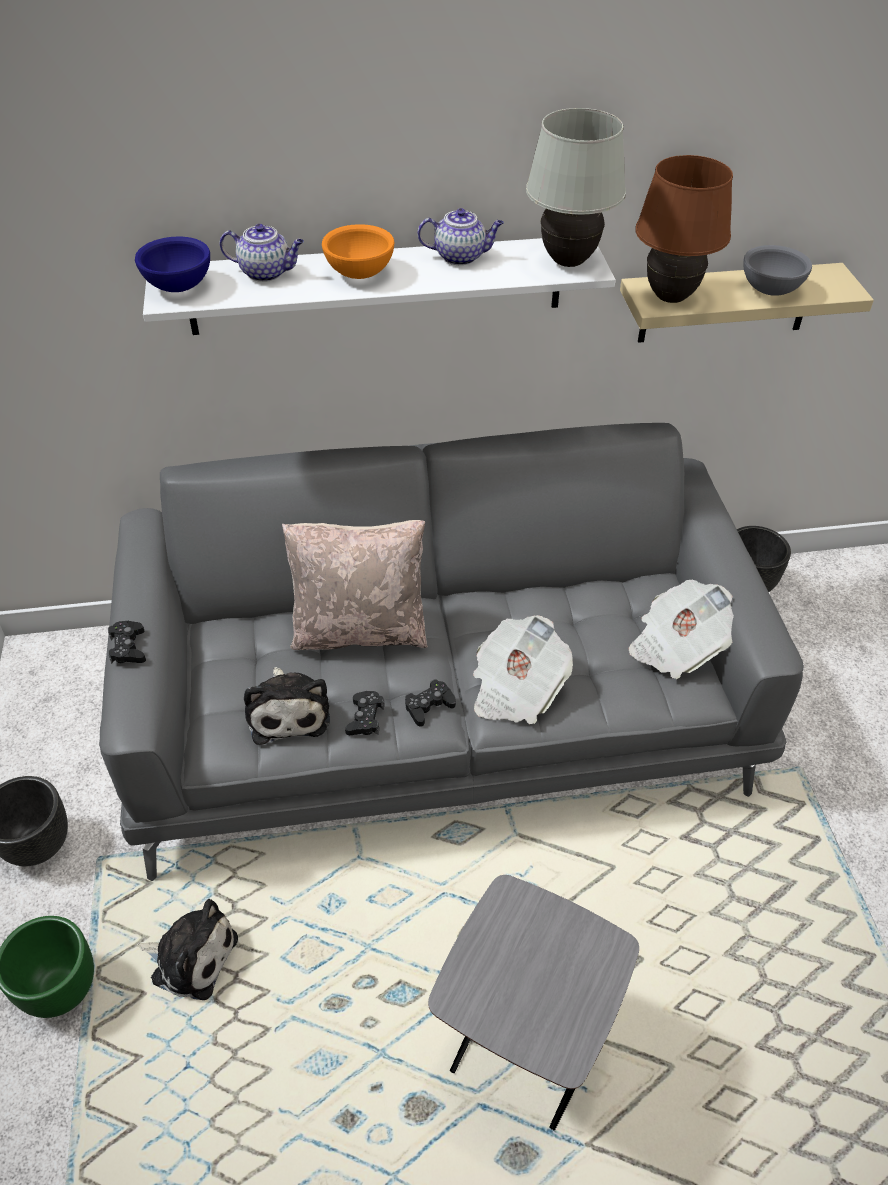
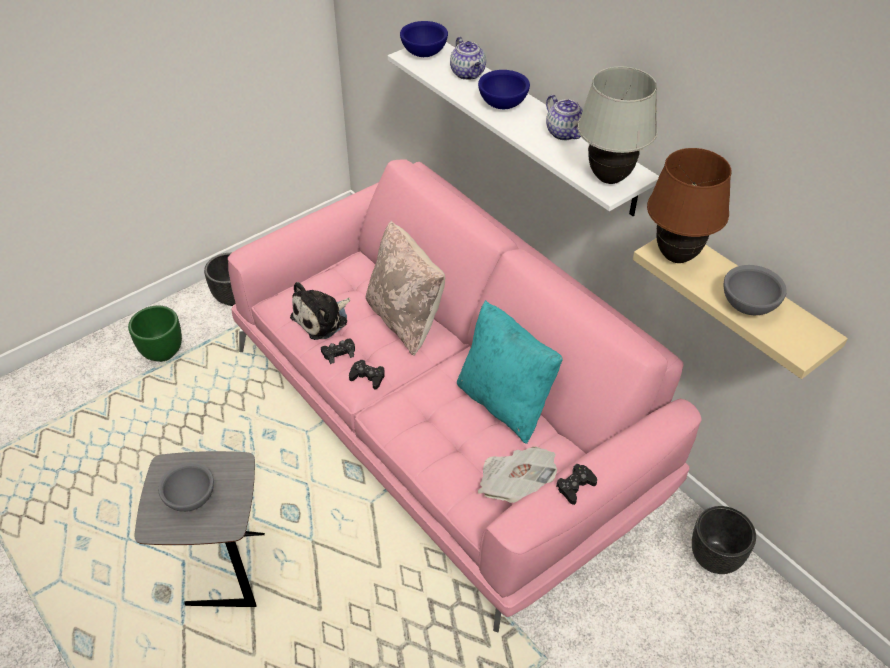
camera: 60 degrees right, 0 degrees up
grey sofa [99,423,804,881] -> pink sofa [228,159,702,632]
black game controller [108,621,146,664] -> black game controller moved to [556,464,597,505]
plush toy [136,899,238,1000] -> none
orange bowl [322,224,395,279] -> blue bowl [478,70,530,109]
newspaper [473,615,573,724] -> none
none -> grey bowl [158,462,214,512]
none -> turquoise pillow [457,300,562,444]

